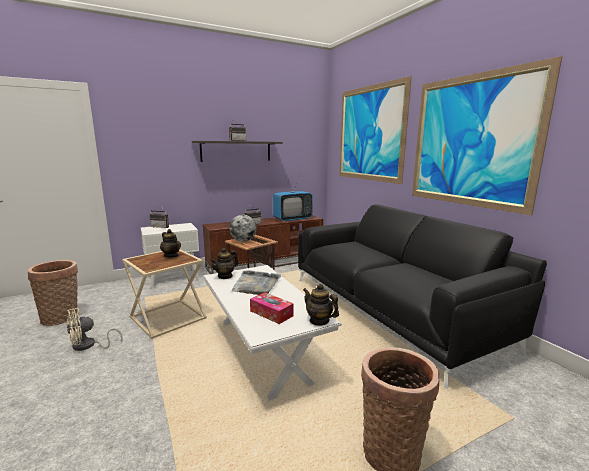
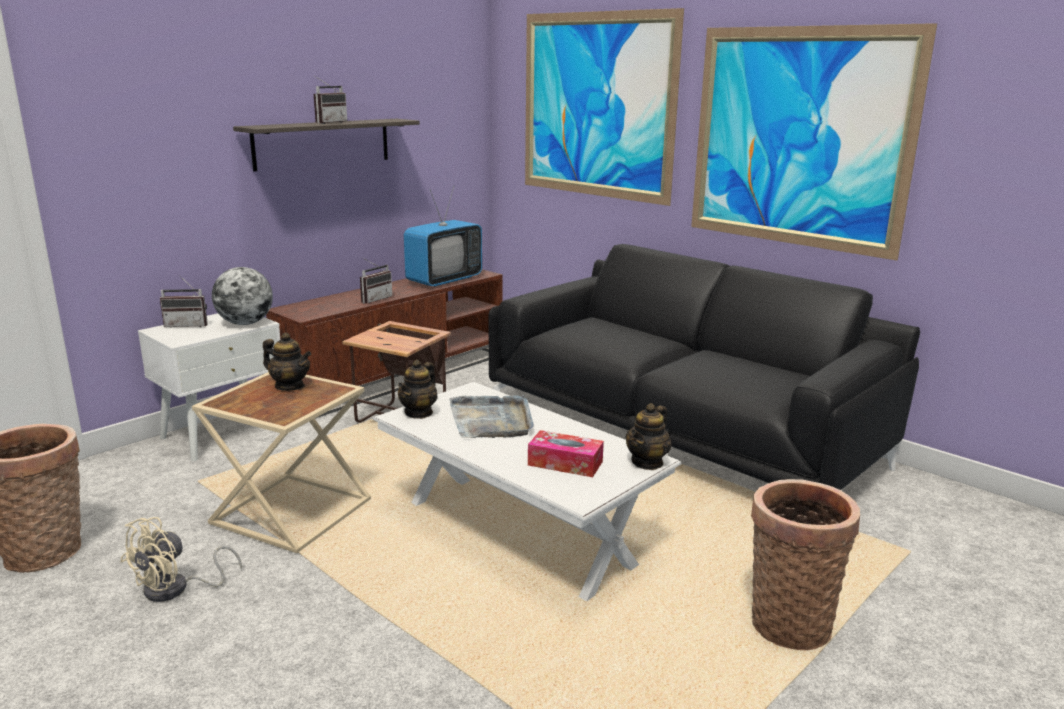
camera: 20 degrees left, 5 degrees up
globe [229,215,257,242] -> globe moved to [212,267,273,325]
teapot [303,284,339,326] -> teapot turned 75 degrees counterclockwise [626,403,672,470]

